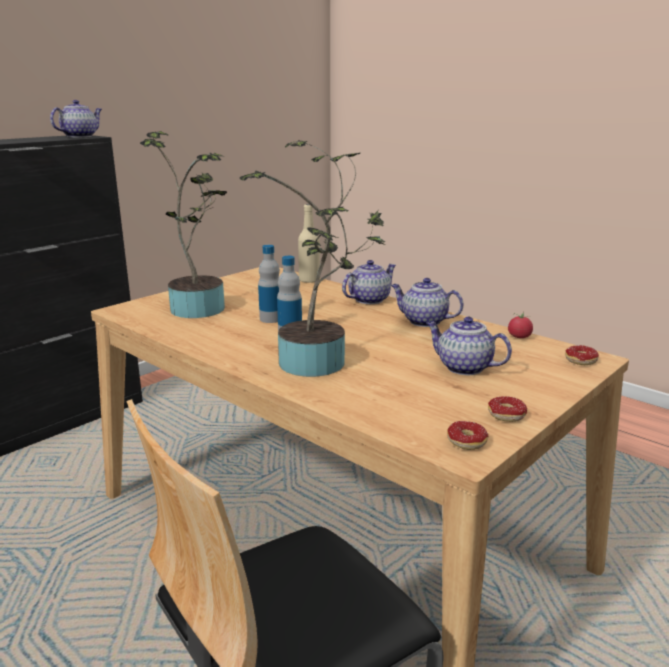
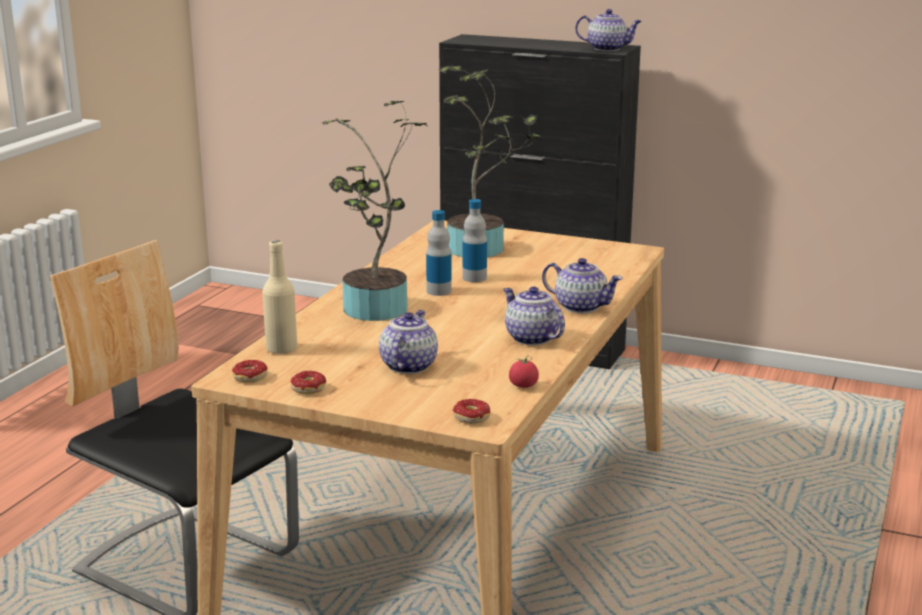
camera: 70 degrees right, 0 degrees up
beige bottle [298,204,320,283] -> beige bottle moved to [262,240,297,354]
teapot [391,278,463,327] -> teapot turned 45 degrees counterclockwise [503,287,565,345]

